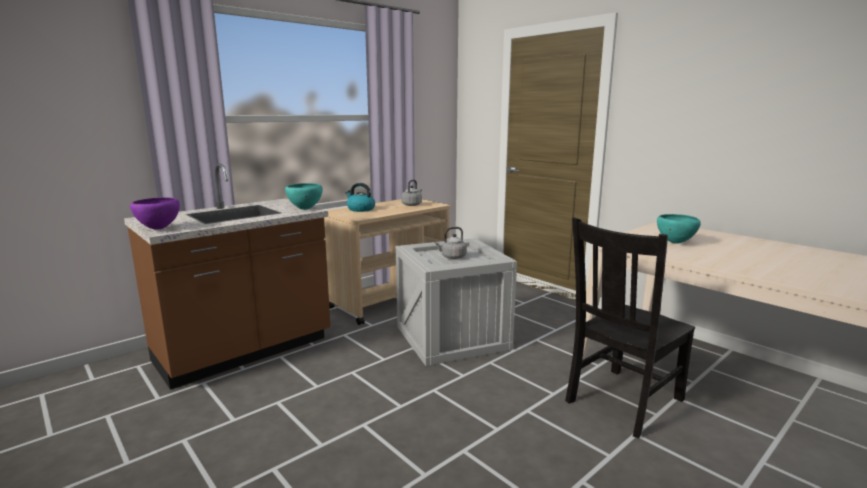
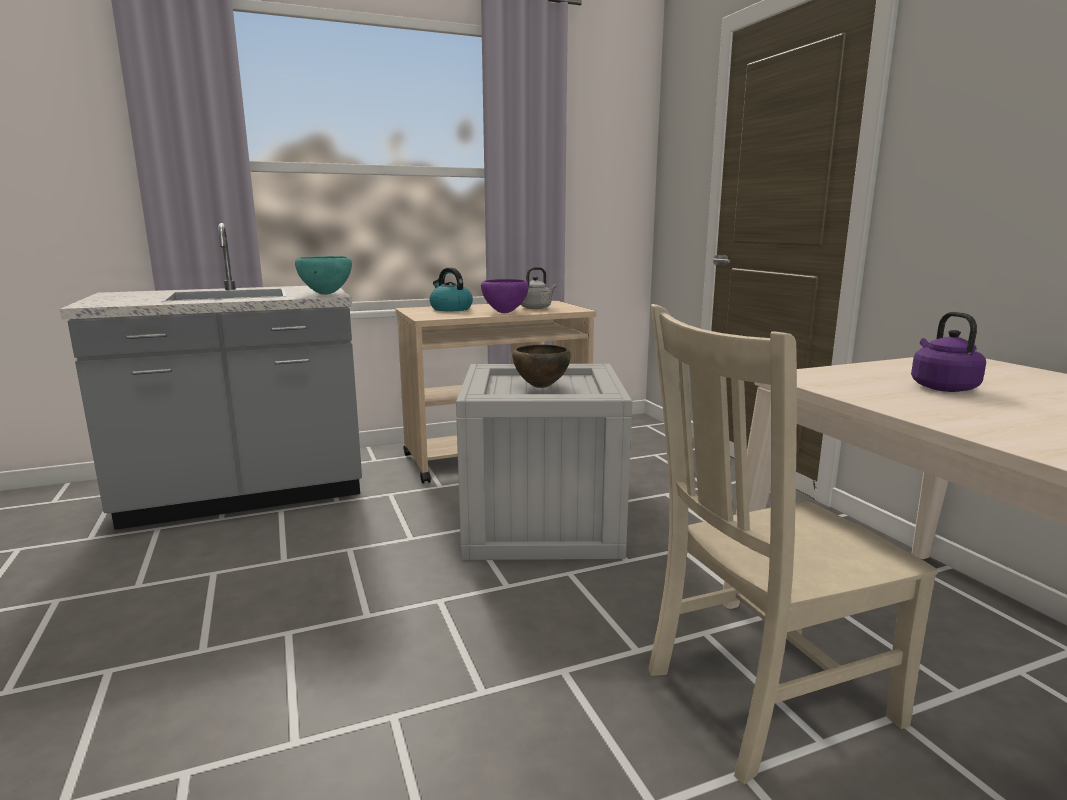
camera: 20 degrees right, 0 degrees up
brown counter [124,163,331,390] -> grey counter [59,223,362,530]
purple bowl [130,197,180,230] -> purple bowl moved to [481,279,529,313]
grey kettle [435,227,467,259] -> brown bowl [512,345,571,388]
black chair [565,217,695,438] -> beige chair [648,304,938,784]
turquoise bowl [657,214,701,244] -> purple kettle [911,312,986,392]

